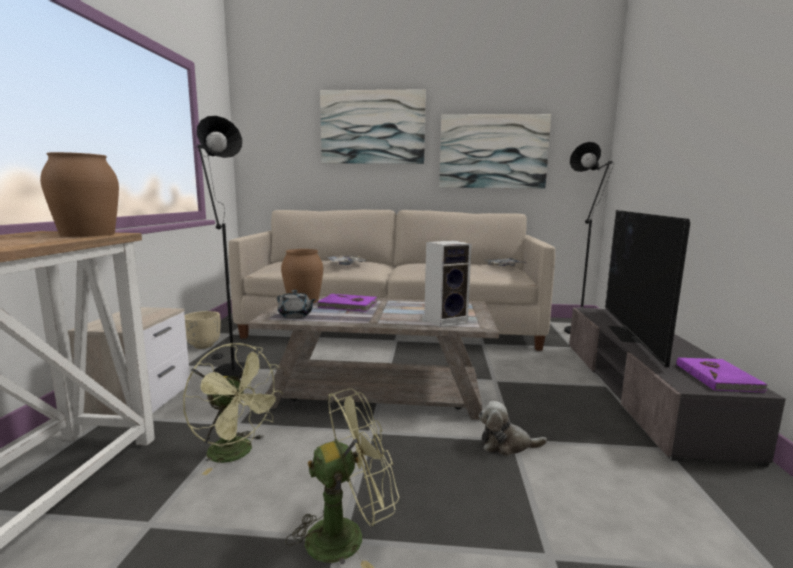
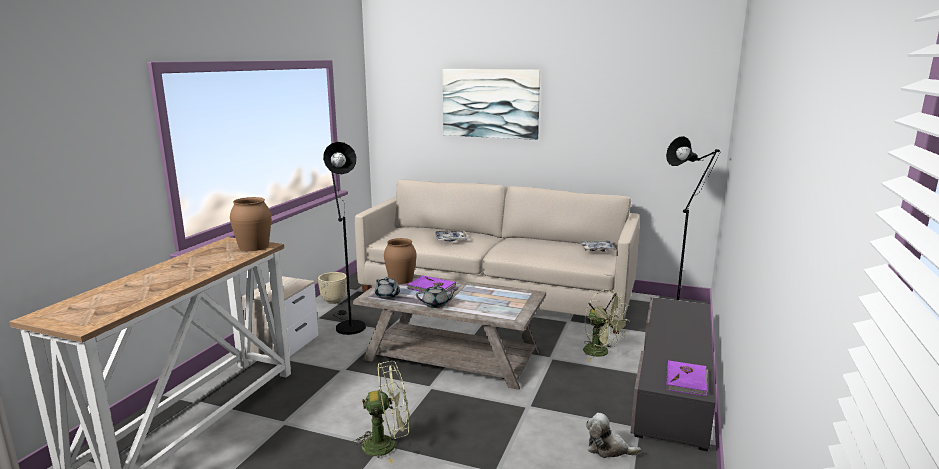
camera: 15 degrees right, 5 degrees up
green fan [183,343,283,475] -> green fan moved to [583,290,630,361]
speaker [424,240,472,328] -> none
picture [439,114,551,189] -> none
plush toy [479,401,547,456] -> plush toy moved to [586,413,642,458]
television [605,210,690,367] -> none
none -> grey teapot [416,285,457,308]

